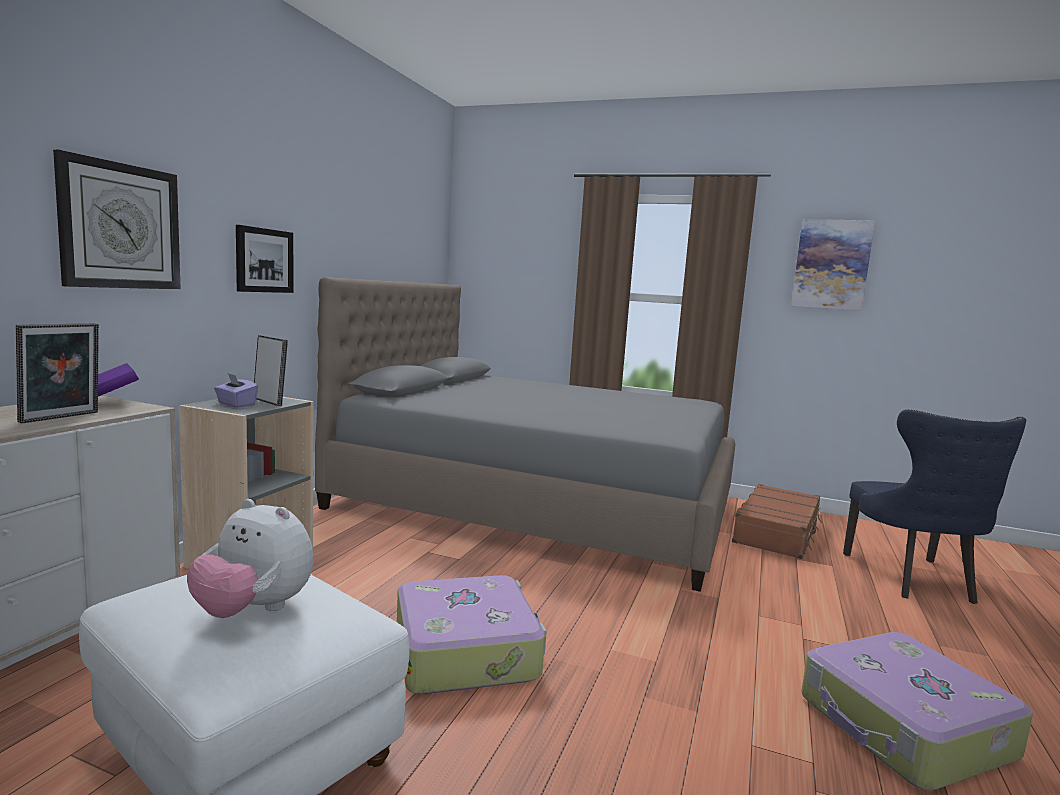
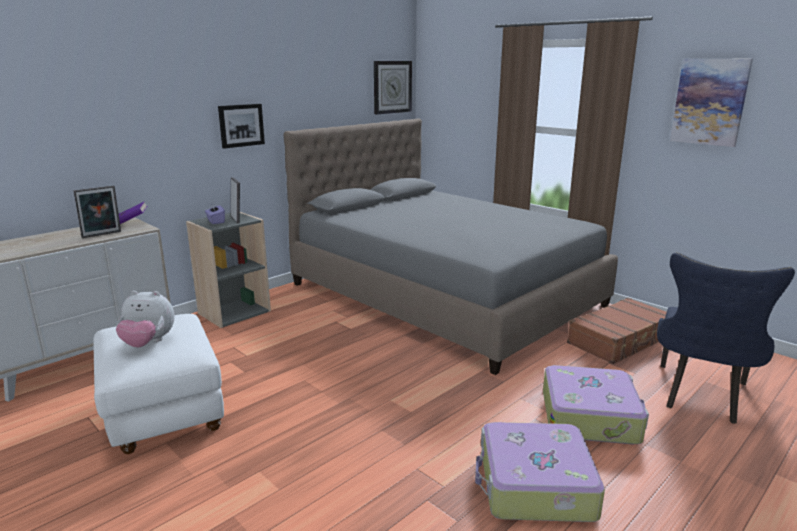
camera: 25 degrees right, 10 degrees up
wall clock [53,150,181,289] -> wall clock moved to [374,61,412,115]
plush toy [187,499,313,618] -> plush toy turned 45 degrees counterclockwise [116,291,175,348]
suitcase [397,575,547,694] -> suitcase moved to [543,365,649,444]

